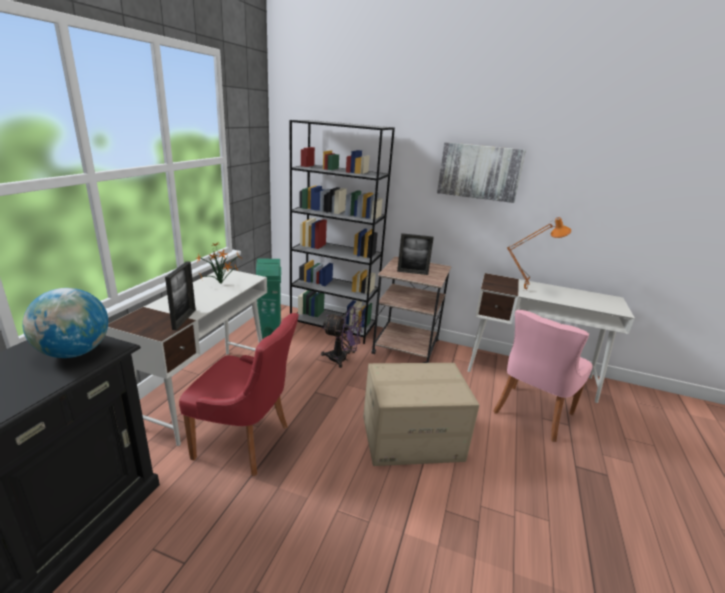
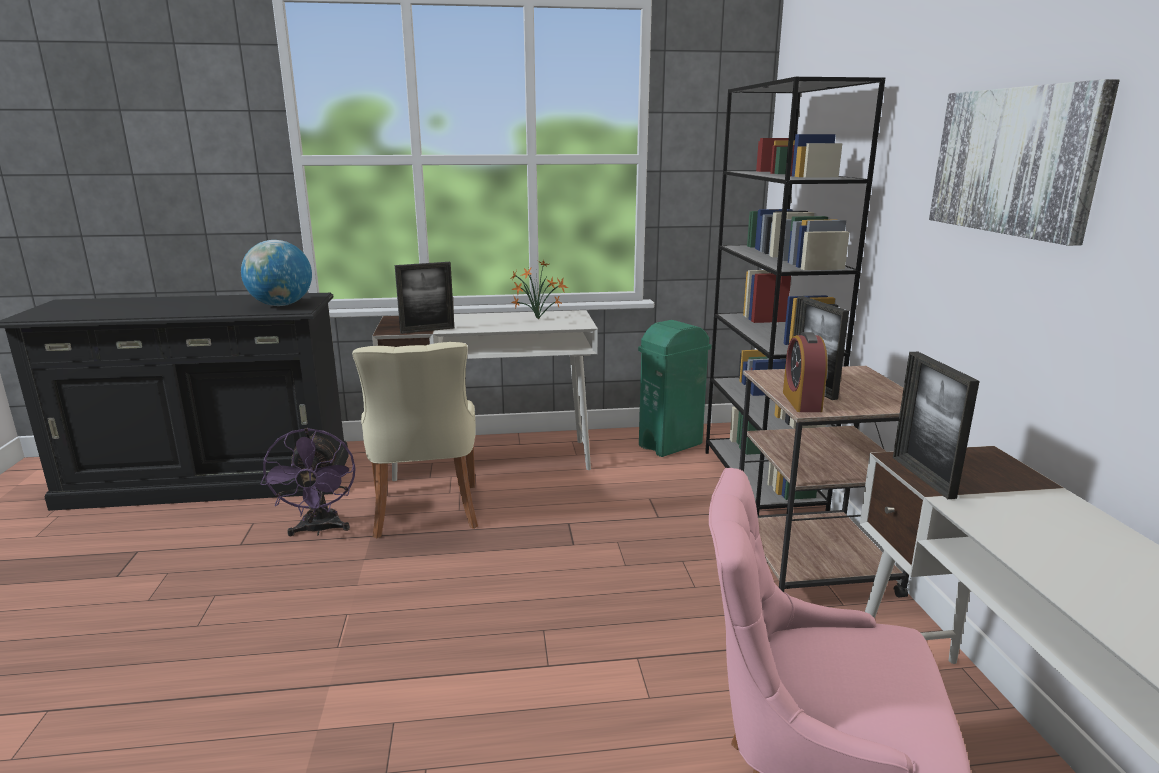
camera: 65 degrees right, 5 degrees down
red chair [179,313,299,476] -> beige chair [352,342,478,538]
purple fan [321,306,365,368] -> purple fan moved to [261,428,356,536]
cardboard box [363,363,479,466] -> none
orange table lamp [507,217,571,291] -> none
none -> alarm clock [783,332,828,412]
none -> picture frame [893,352,980,499]

